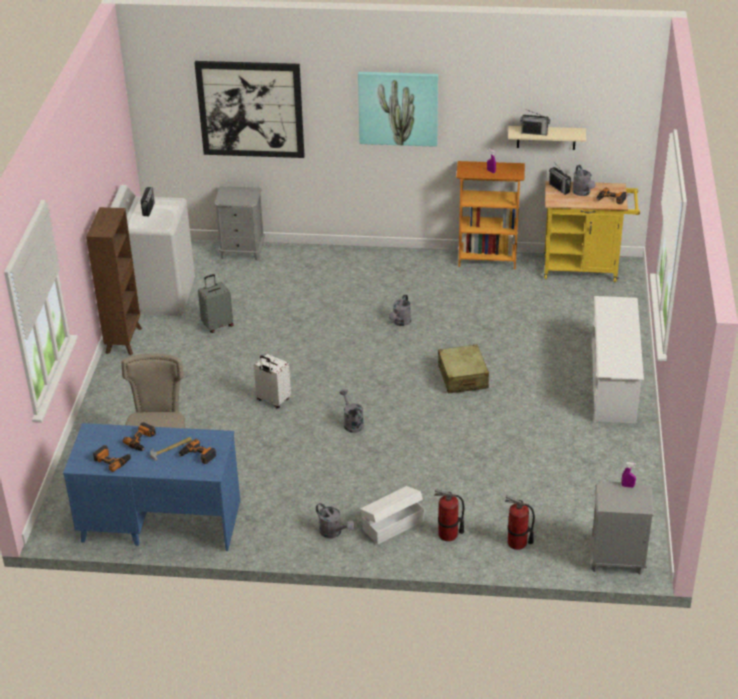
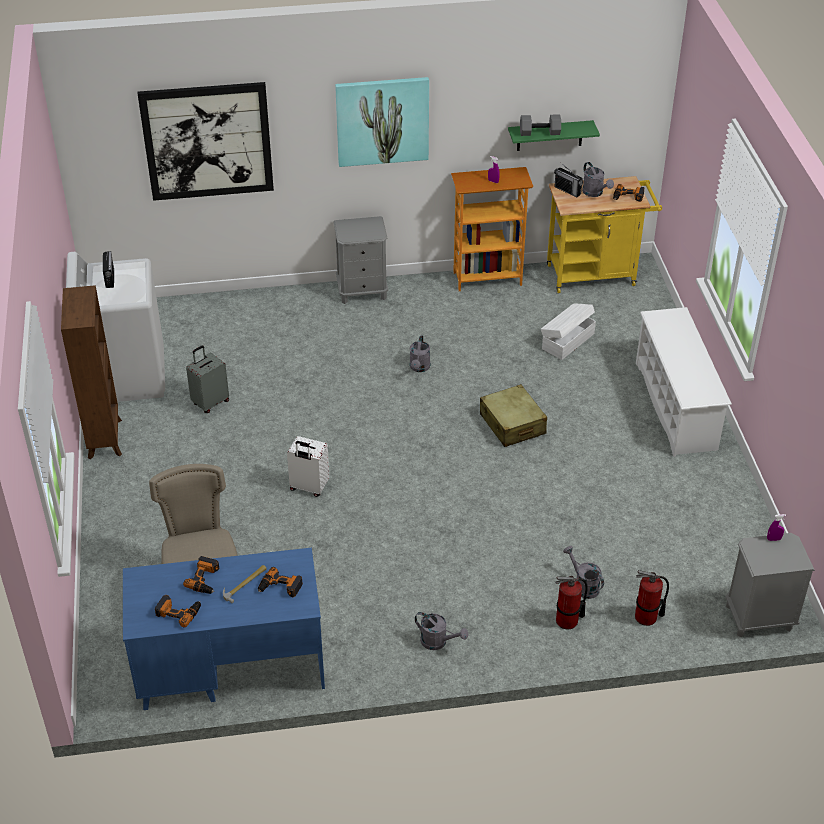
camera: 15 degrees left, 5 degrees up
grey nightstand [214,186,265,261] -> grey nightstand moved to [334,216,388,304]
grey watering can [340,389,364,433] -> grey watering can moved to [563,546,604,599]
white storage box [360,486,424,545] -> white storage box moved to [541,303,596,360]
beige shelf [508,126,586,150] -> green shelf [508,120,600,151]
radio [520,109,550,135] -> grey dumbbell [520,114,561,136]

